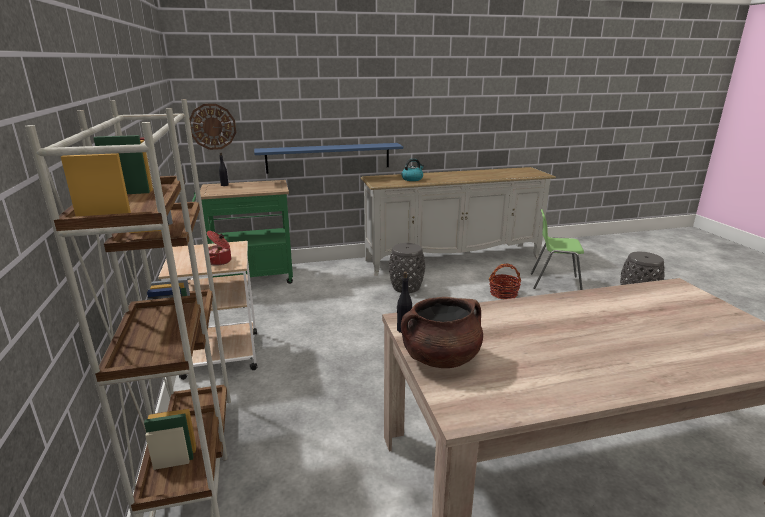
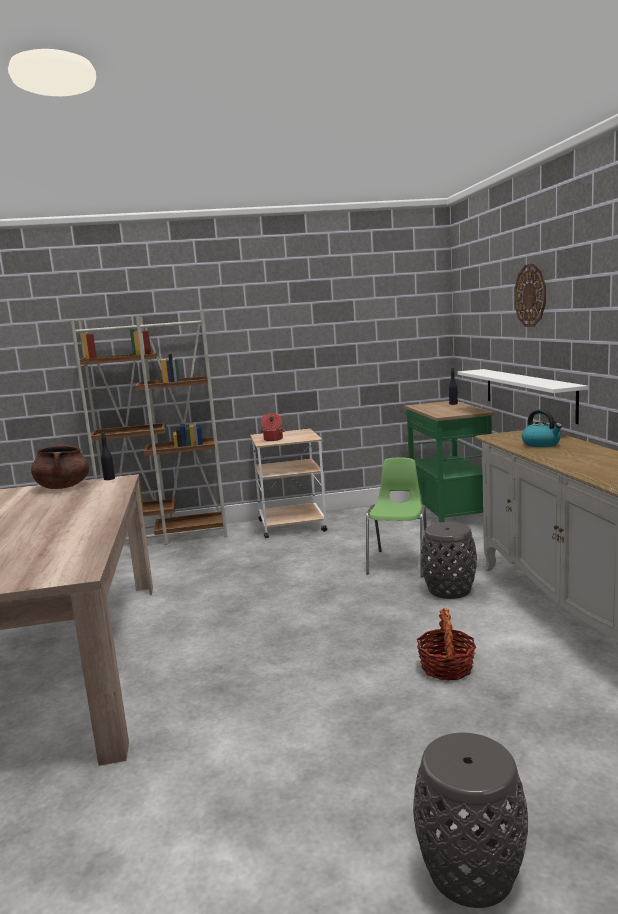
camera: 95 degrees right, 10 degrees down
wall clock [190,104,236,150] -> wall clock moved to [514,263,546,327]
blue shelf [254,143,403,174] -> white shelf [458,369,588,424]
green chair [531,209,584,290] -> green chair moved to [366,457,427,577]

